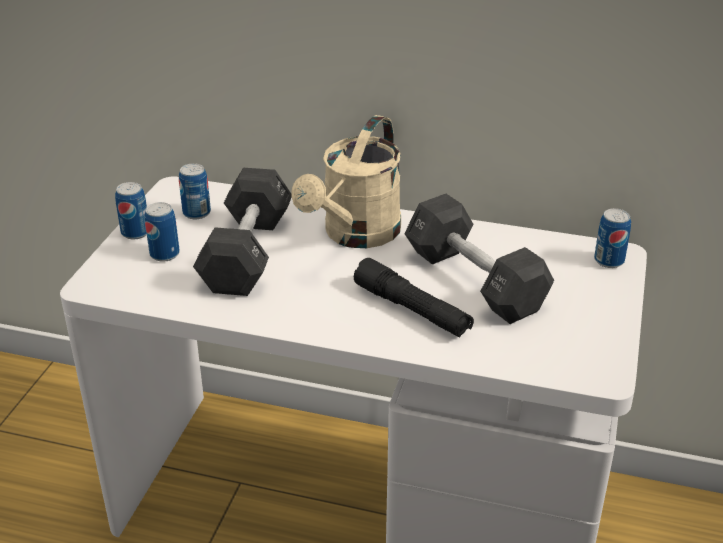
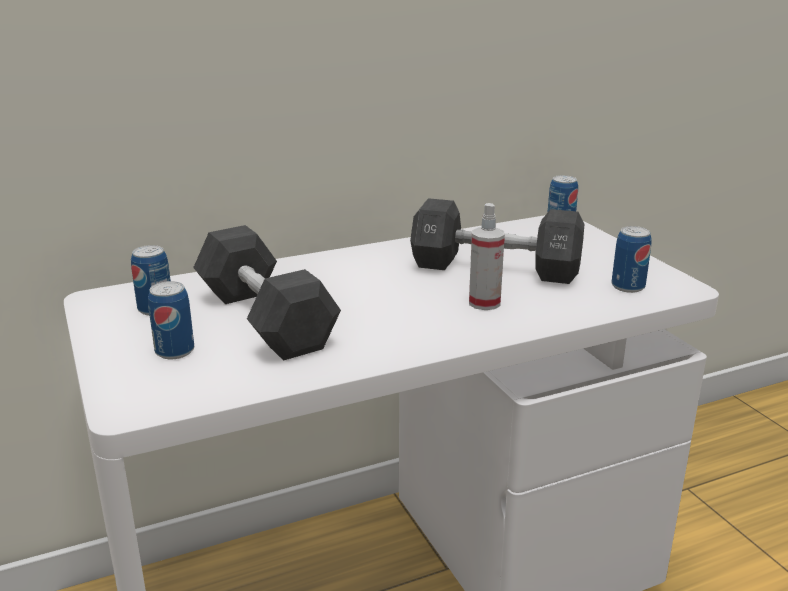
camera: 40 degrees left, 10 degrees down
can [115,182,147,239] -> can moved to [611,226,652,293]
beige watering can [292,115,401,248] -> none
black flashlight [354,258,474,337] -> spray bottle [469,203,505,310]

